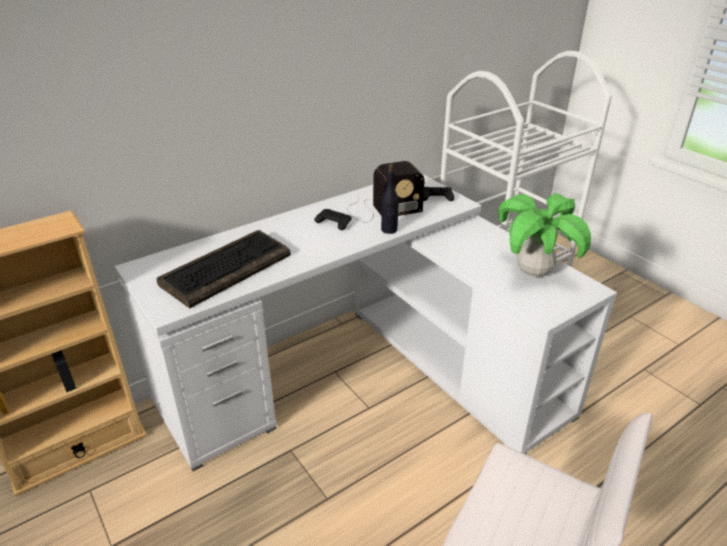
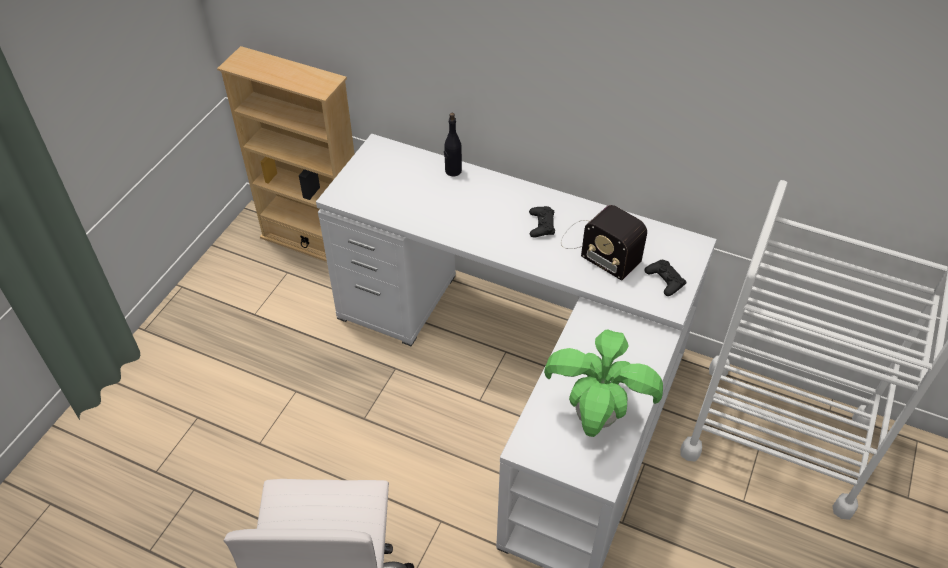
camera: 60 degrees right, 15 degrees up
keyboard [157,230,291,308] -> none
black bottle [381,164,399,234] -> black bottle moved to [444,113,462,176]

